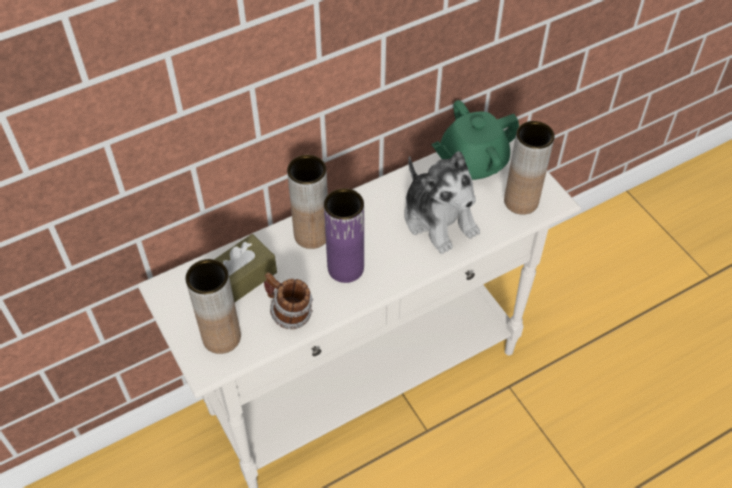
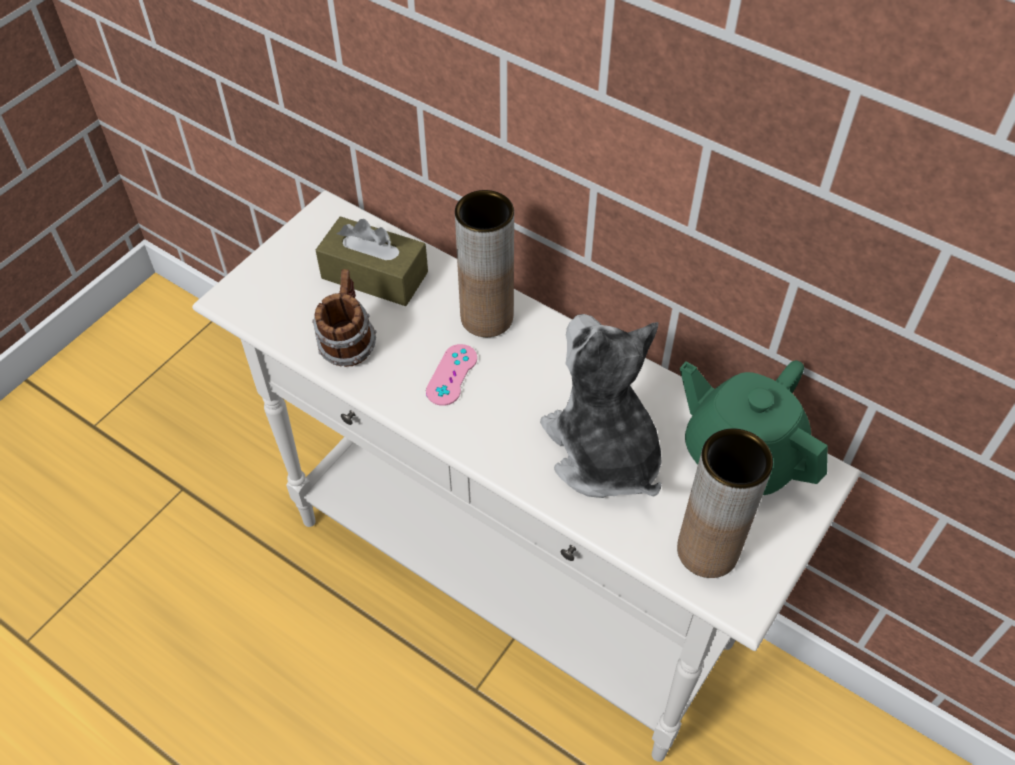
camera: 65 degrees right, 0 degrees up
brown vase [186,259,241,354] -> none
purple vase [324,188,364,283] -> pink game controller [426,344,477,406]
plush toy [405,151,480,254] -> plush toy turned 120 degrees clockwise [540,314,662,498]

